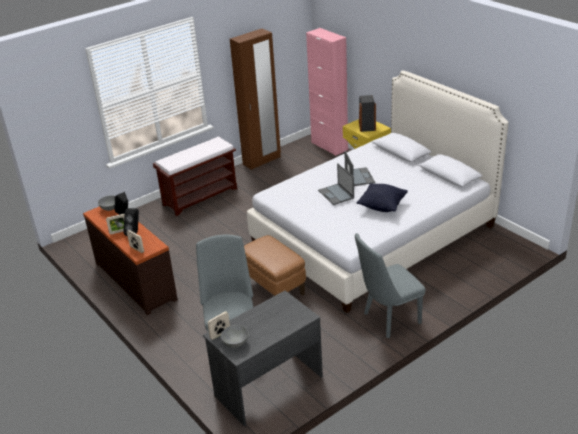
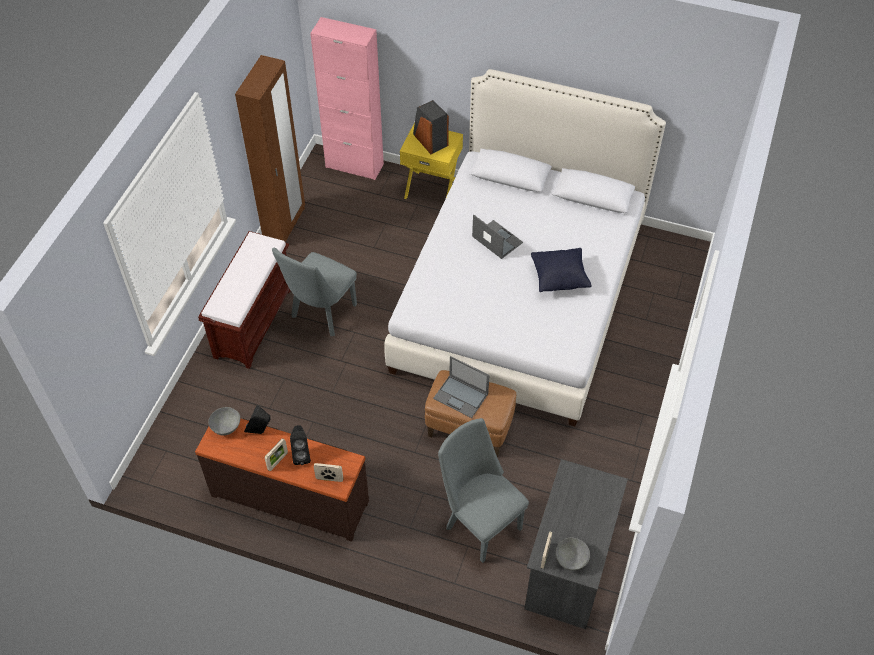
camera: 35 degrees left, 20 degrees up
laptop [318,163,354,205] -> laptop moved to [433,356,490,418]
grey chair [355,233,426,338] -> grey chair moved to [272,247,357,336]

